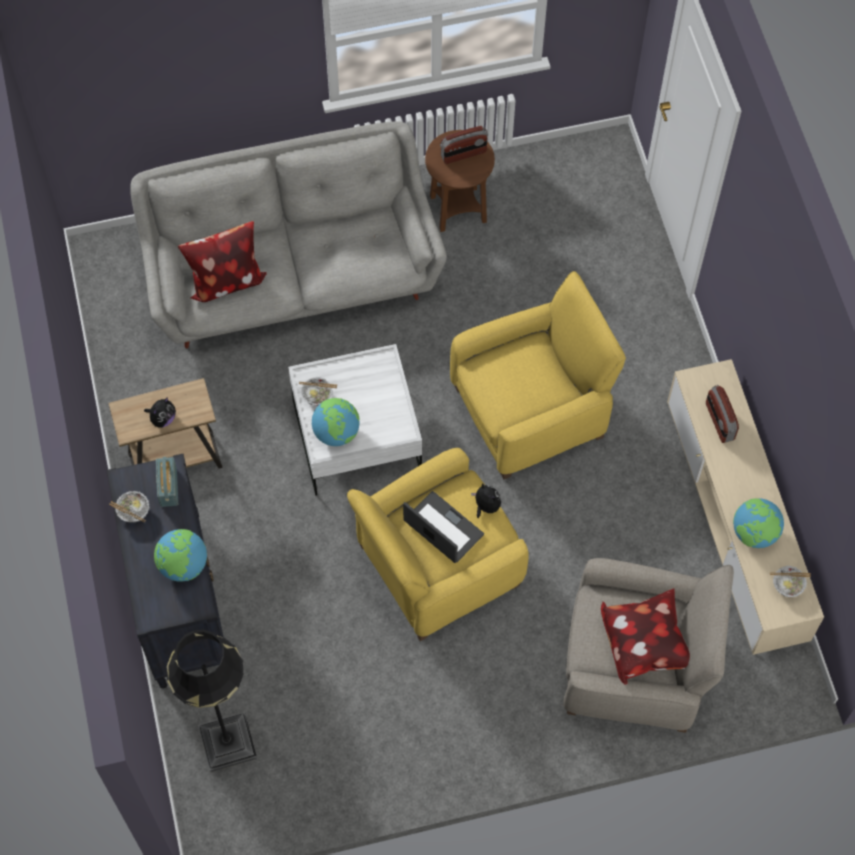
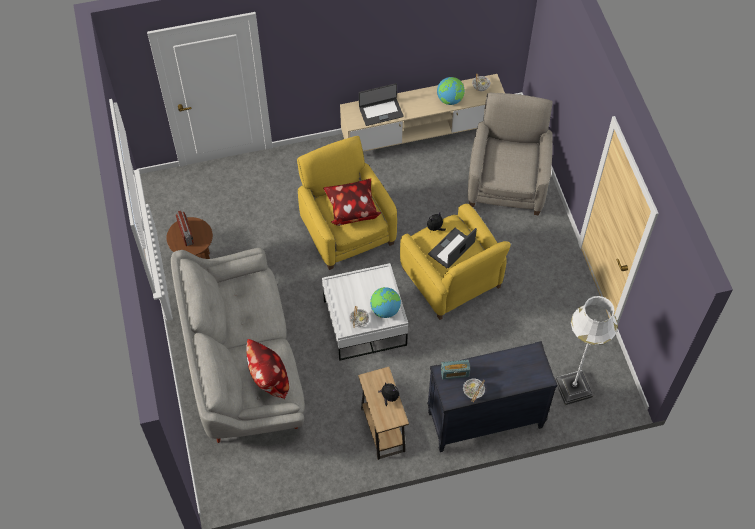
camera: 90 degrees left, 5 degrees down
globe [154,529,207,582] -> none
black floor lamp [167,630,257,773] -> white floor lamp [555,296,618,405]
pillow [601,588,690,685] -> pillow moved to [323,179,381,226]
radio [706,385,739,443] -> laptop [359,83,404,126]

